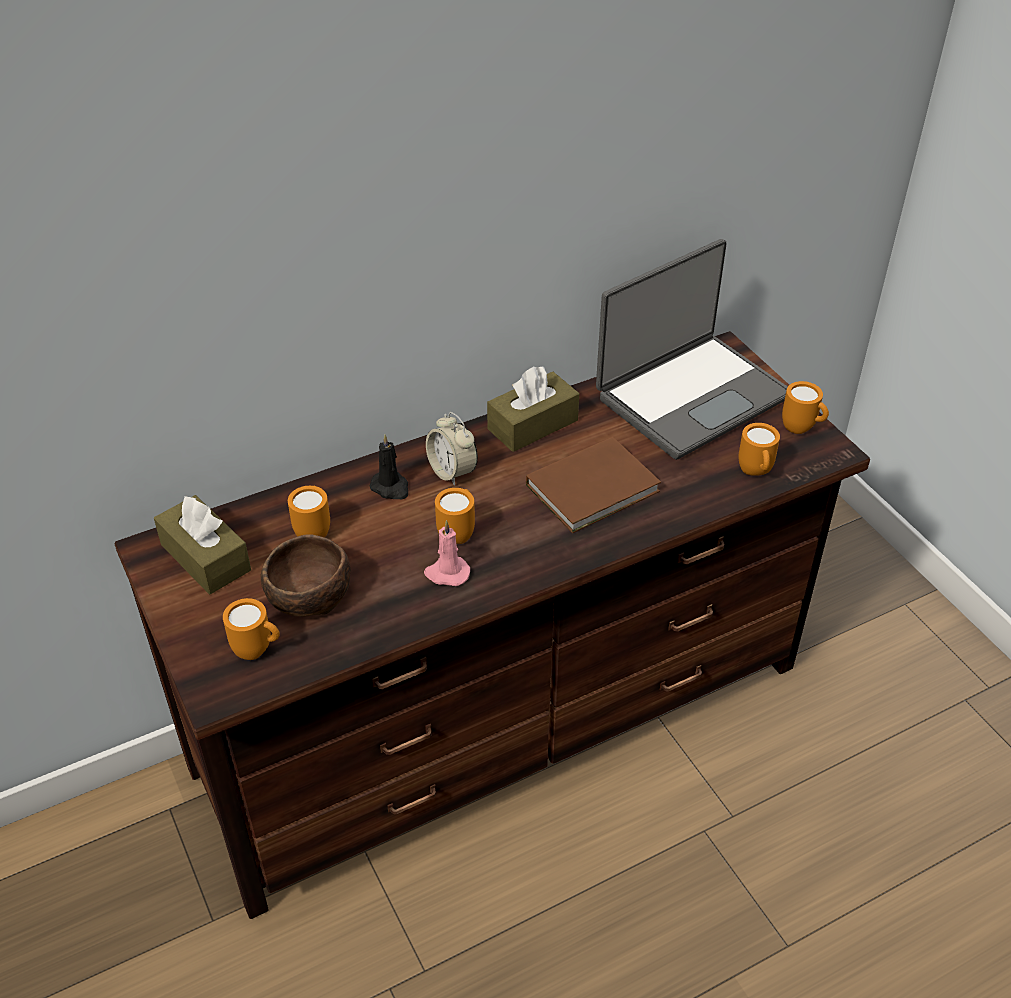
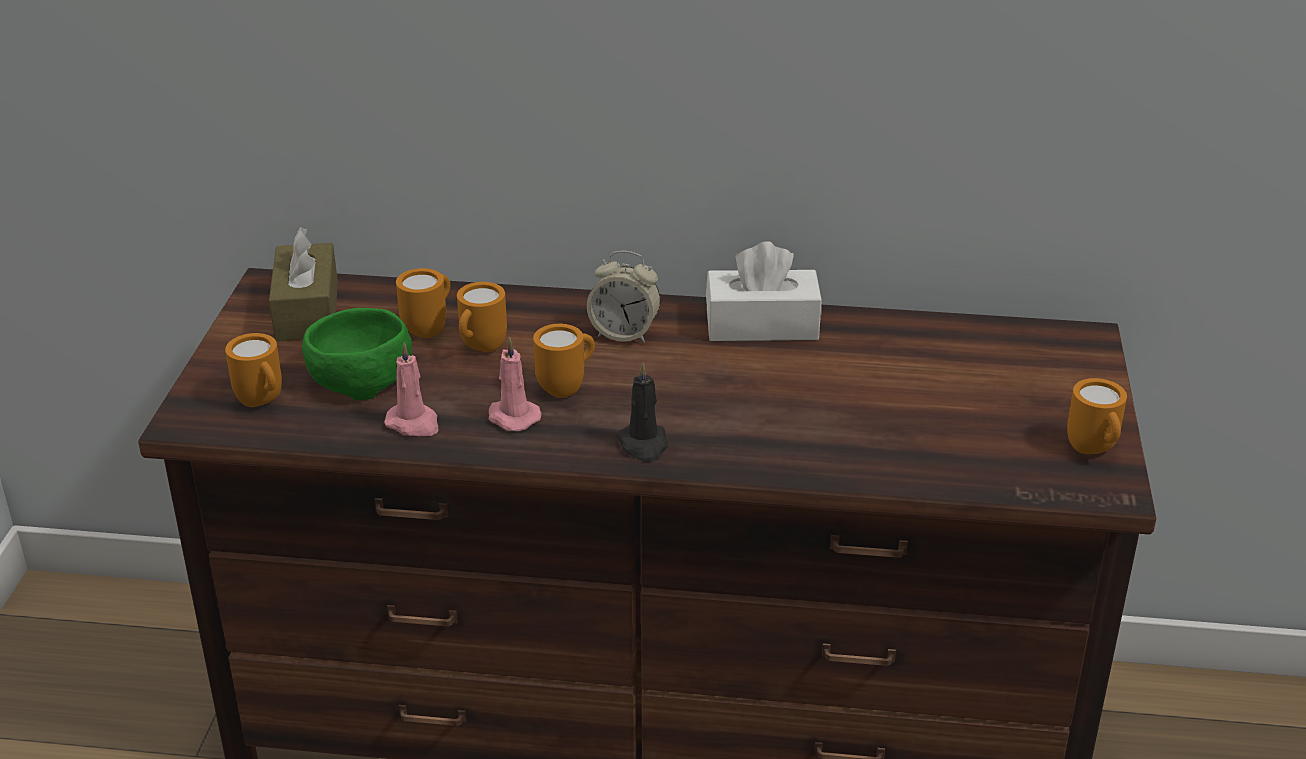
camera: 35 degrees right, 10 degrees down
brown bowl [261,534,351,617] -> green bowl [302,308,412,400]
black candle [370,434,408,499] -> black candle moved to [617,362,668,462]
alarm clock [426,412,478,486] -> alarm clock turned 75 degrees counterclockwise [587,251,660,343]
brown tissue box [487,367,579,452] -> white tissue box [706,242,822,341]
brown book [526,437,661,533] -> none
laptop [596,239,788,460] -> none
orange mug [739,423,780,476] -> orange mug moved to [457,282,507,352]
none -> pink candle [384,342,439,436]

